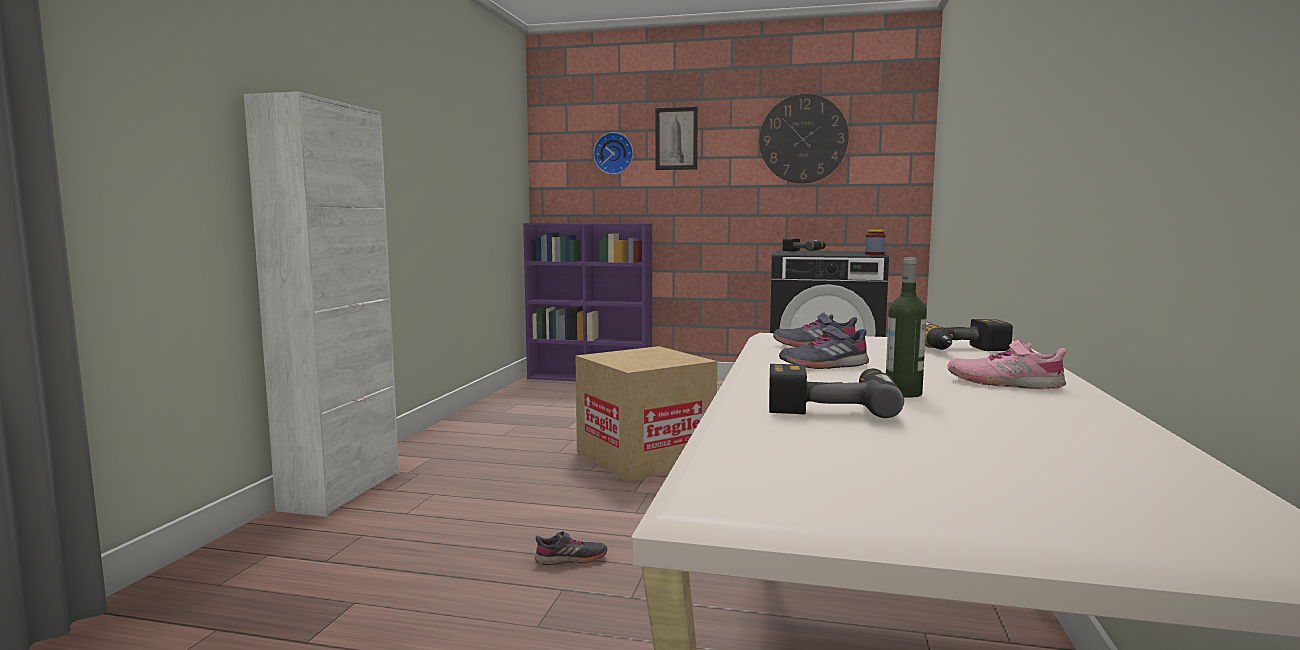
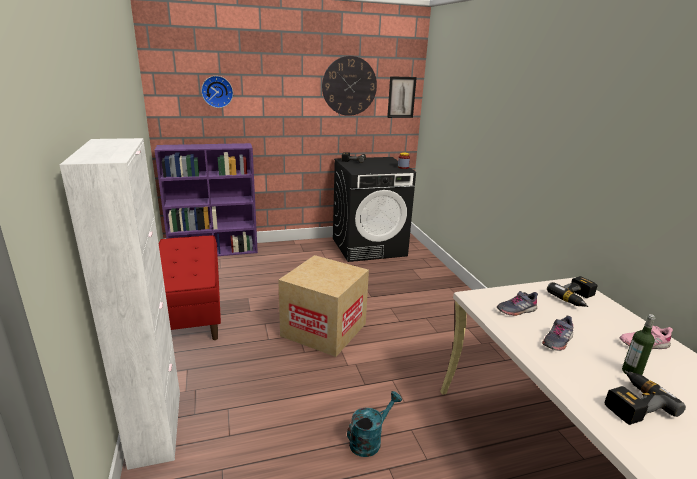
camera: 30 degrees left, 15 degrees up
grey shoe [535,531,608,565] -> turquoise watering can [347,391,402,457]
picture [655,107,698,170] -> picture moved to [387,76,417,118]
none -> red bench [159,235,221,340]

